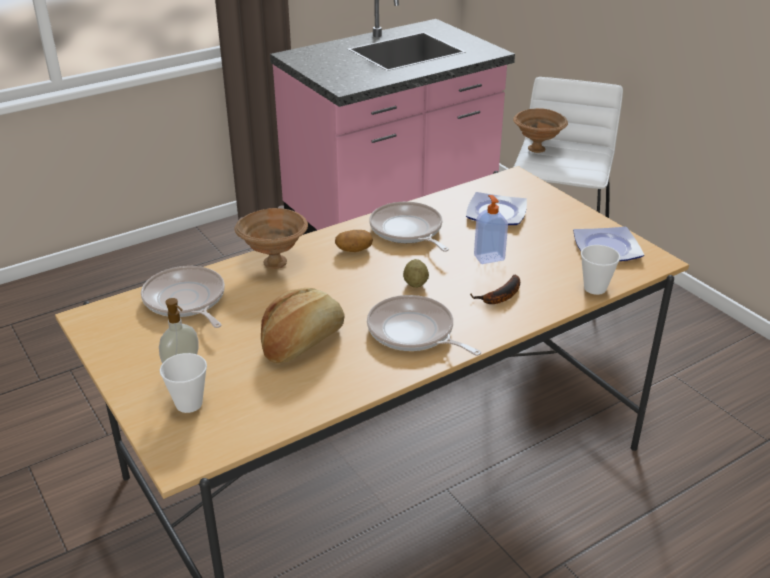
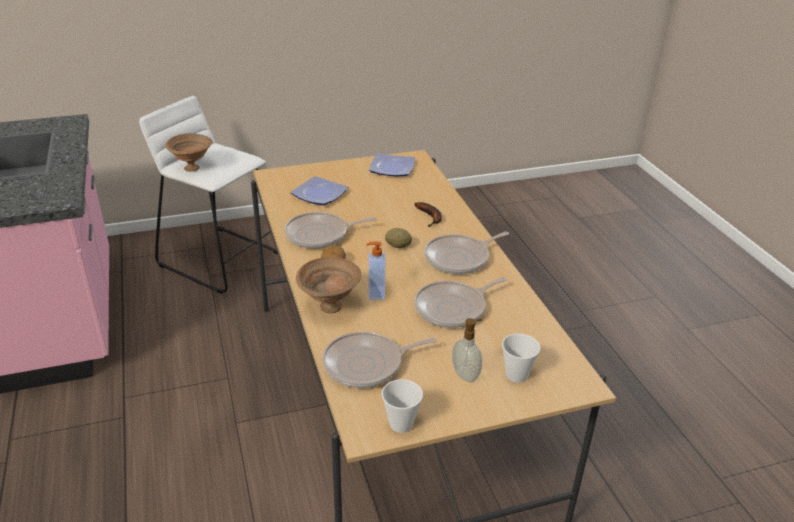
camera: 75 degrees left, 0 degrees up
bread [261,288,345,363] -> frying pan [414,277,507,328]
soap dispenser [474,195,508,264] -> soap dispenser moved to [366,241,386,300]
cup [581,245,620,295] -> cup moved to [382,379,423,433]

